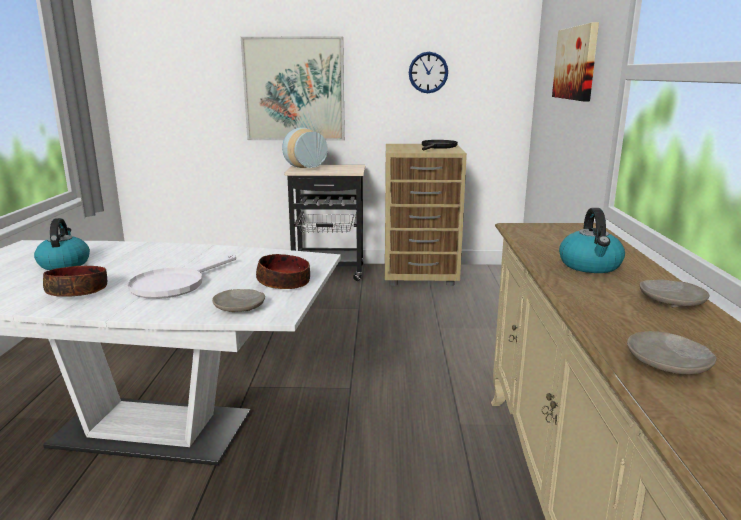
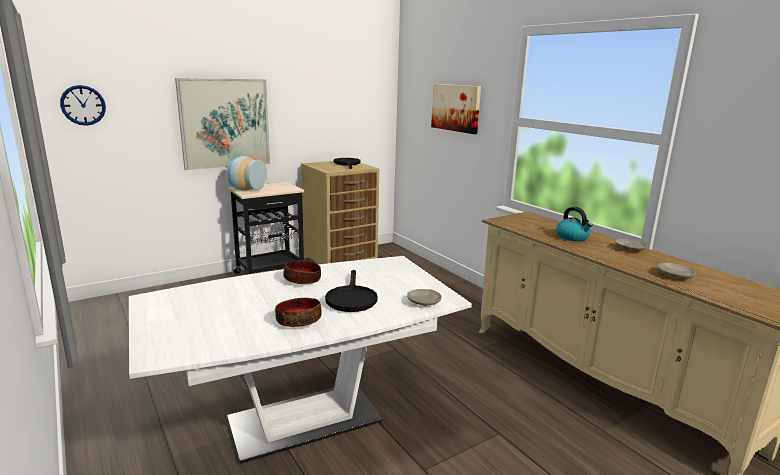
camera: 35 degrees left, 0 degrees up
kettle [34,218,90,270] -> none
white frying pan [128,255,236,299] -> black frying pan [325,270,378,312]
bowl [256,254,310,289] -> bowl moved to [283,260,321,284]
wall clock [409,52,448,93] -> wall clock moved to [60,85,106,126]

